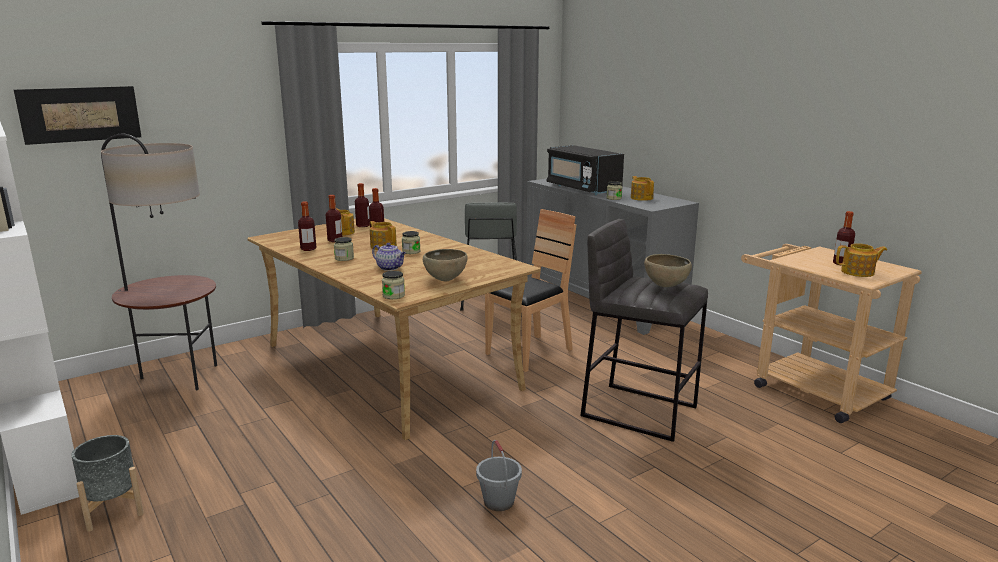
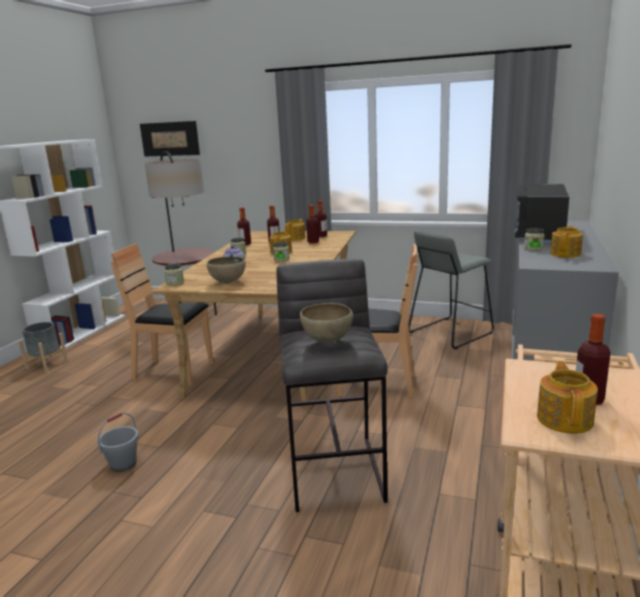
camera: 55 degrees right, 0 degrees up
teapot [836,244,887,277] -> teapot turned 135 degrees counterclockwise [537,361,598,434]
none -> brown chair [111,243,214,386]

